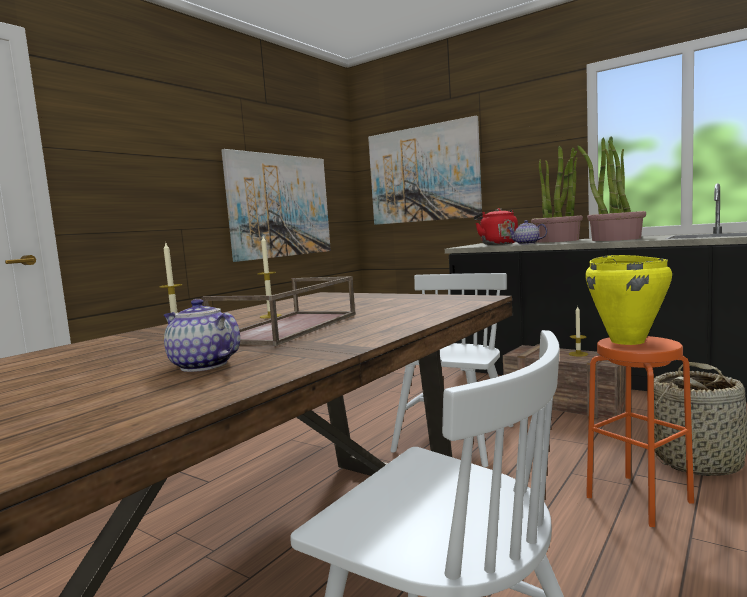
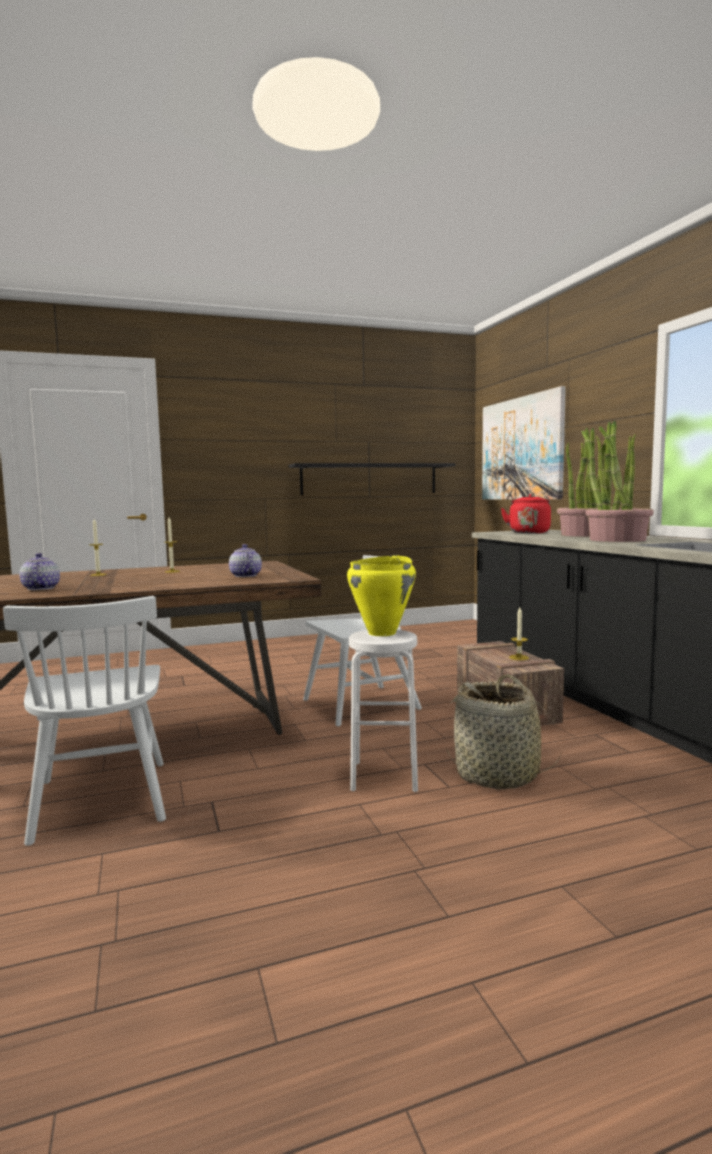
camera: 35 degrees right, 0 degrees up
brown tray [202,276,356,346] -> none
picture [221,149,331,262] -> black shelf [289,463,456,495]
teapot [508,220,547,245] -> teapot moved to [229,544,262,577]
orange stool [586,336,694,527] -> white stool [349,630,418,792]

